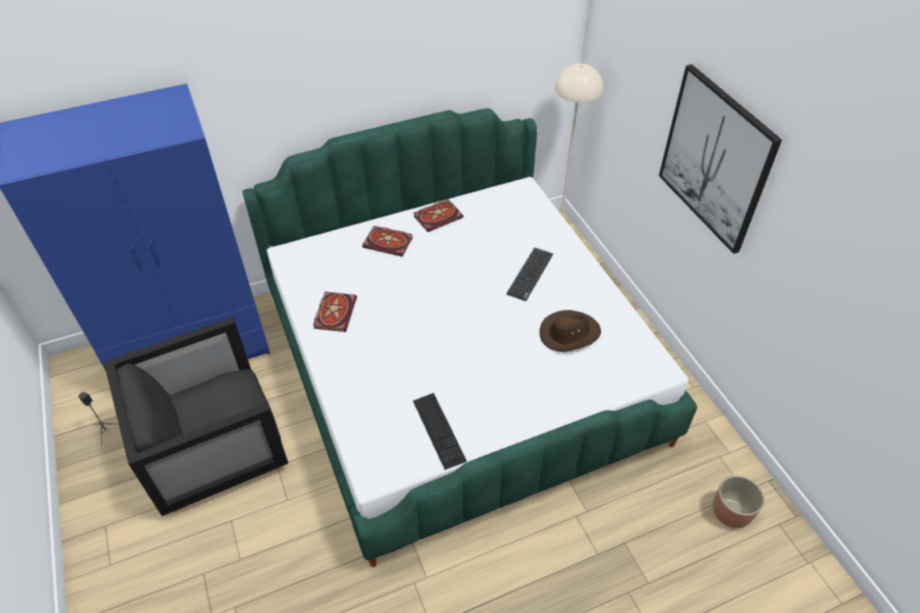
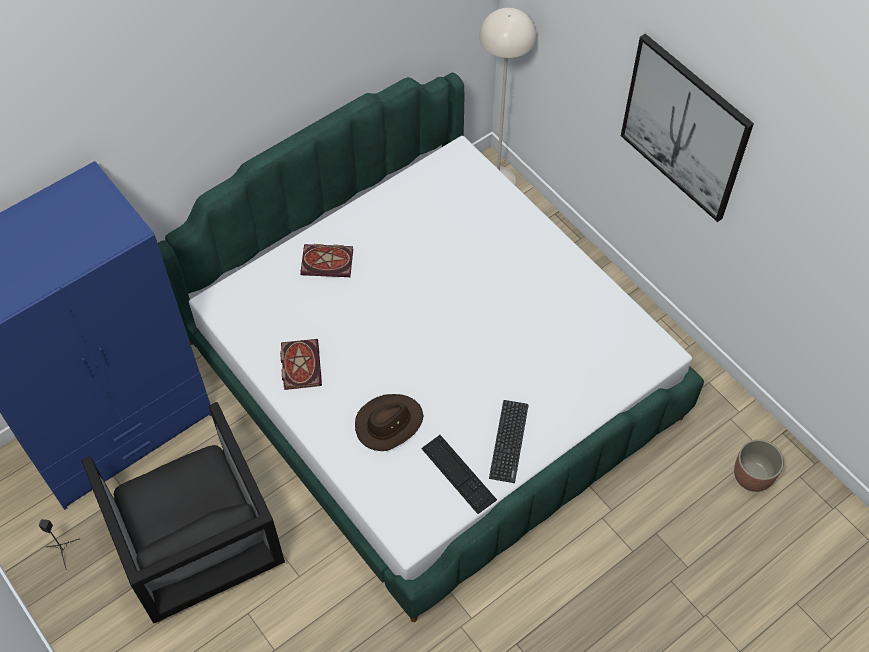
camera: 15 degrees left, 10 degrees up
black armchair [104,317,288,516] -> black armchair turned 75 degrees counterclockwise [81,402,285,623]
book [414,199,463,232] -> none
keyboard [506,248,553,301] -> keyboard moved to [489,400,529,483]
brown hat [540,310,601,352] -> brown hat moved to [355,394,423,451]

